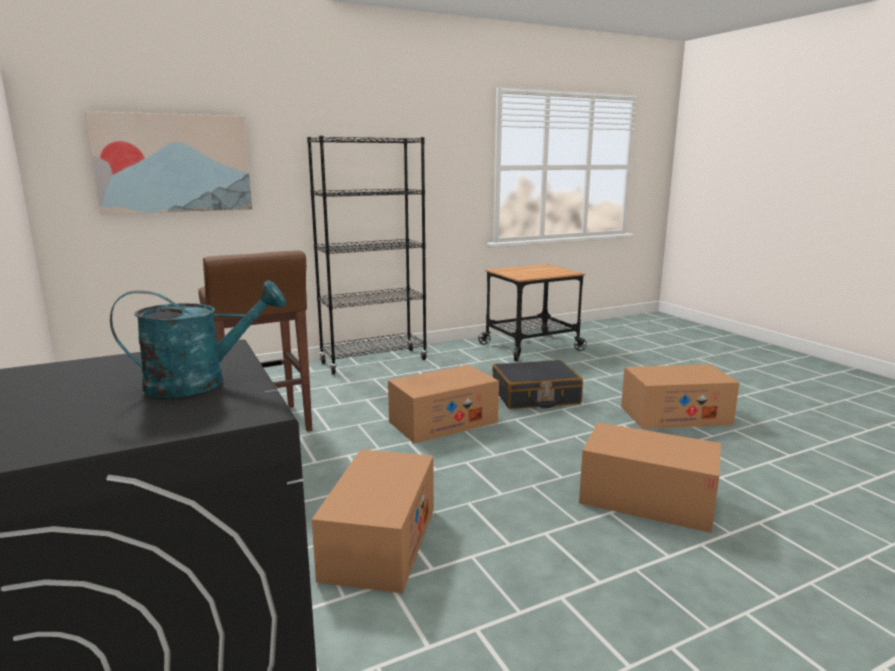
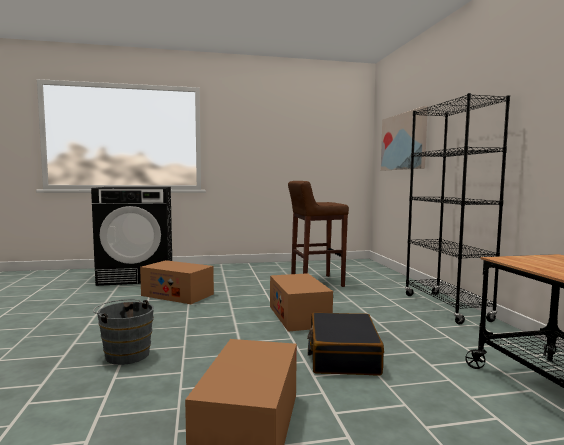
camera: 105 degrees right, 10 degrees down
turquoise watering can [110,280,286,398] -> none
cardboard box [579,422,721,533] -> grey bucket [93,299,154,365]

